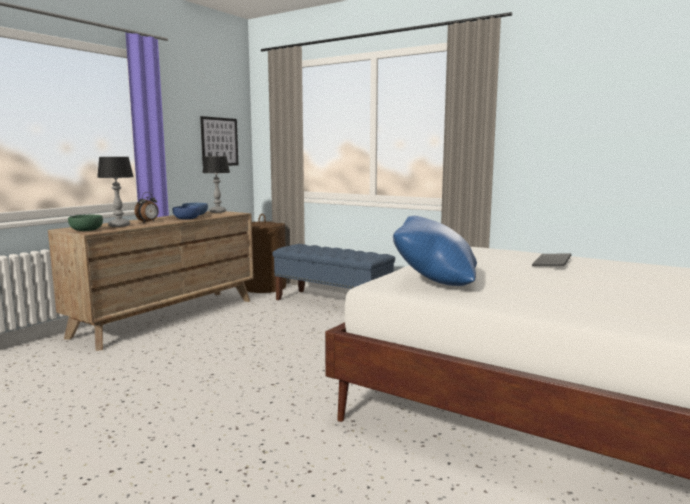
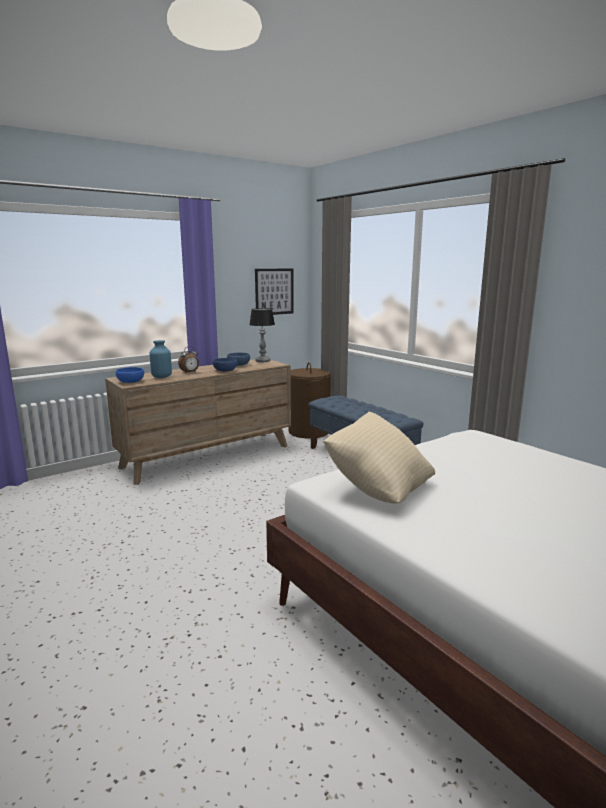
camera: 20 degrees right, 5 degrees up
green bowl [68,215,103,231] -> blue bowl [116,367,144,383]
table lamp [97,157,133,227] -> blue vase [150,340,172,378]
blue pillow [393,216,477,286] -> beige pillow [324,411,435,503]
keyboard [532,253,571,266] -> none

